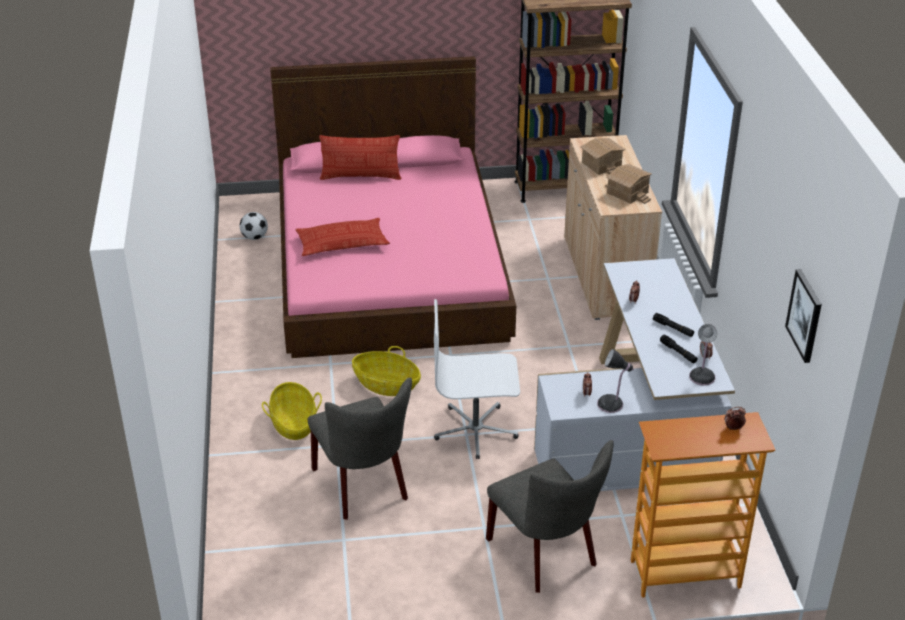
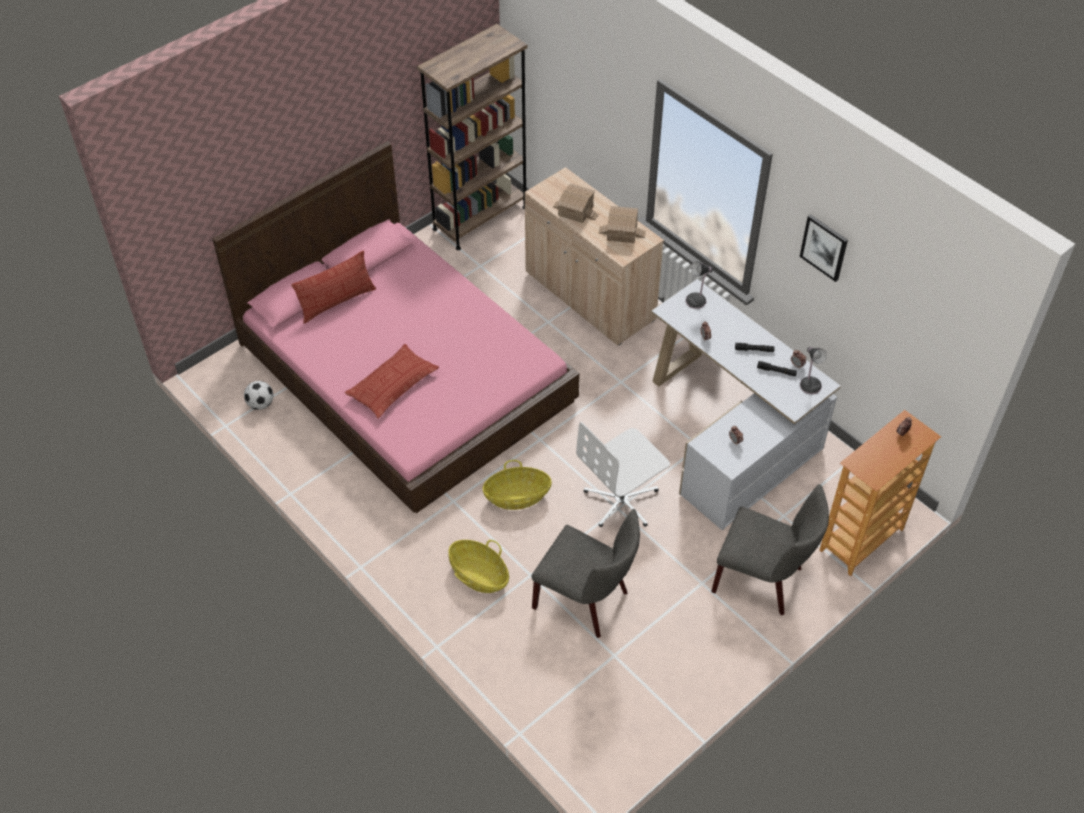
camera: 35 degrees left, 15 degrees up
table lamp [597,349,634,413] -> table lamp moved to [685,261,713,309]
picture [785,269,822,363] -> picture moved to [800,214,848,282]

